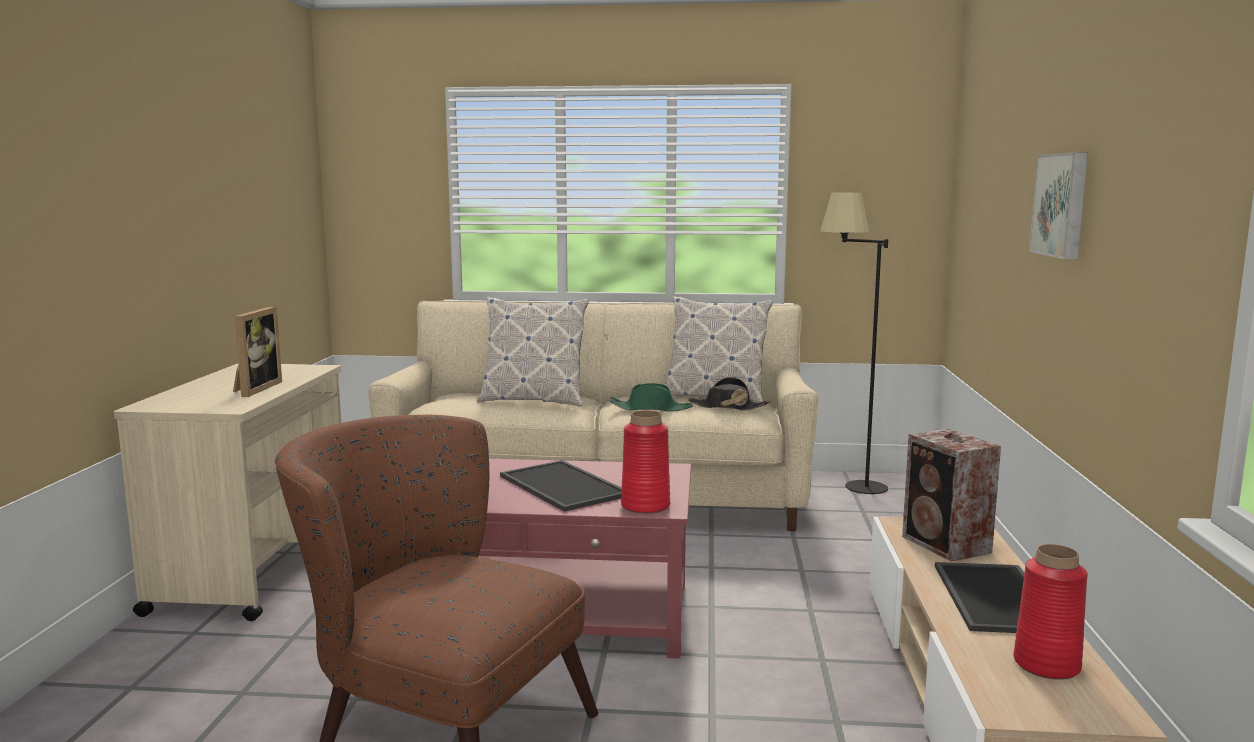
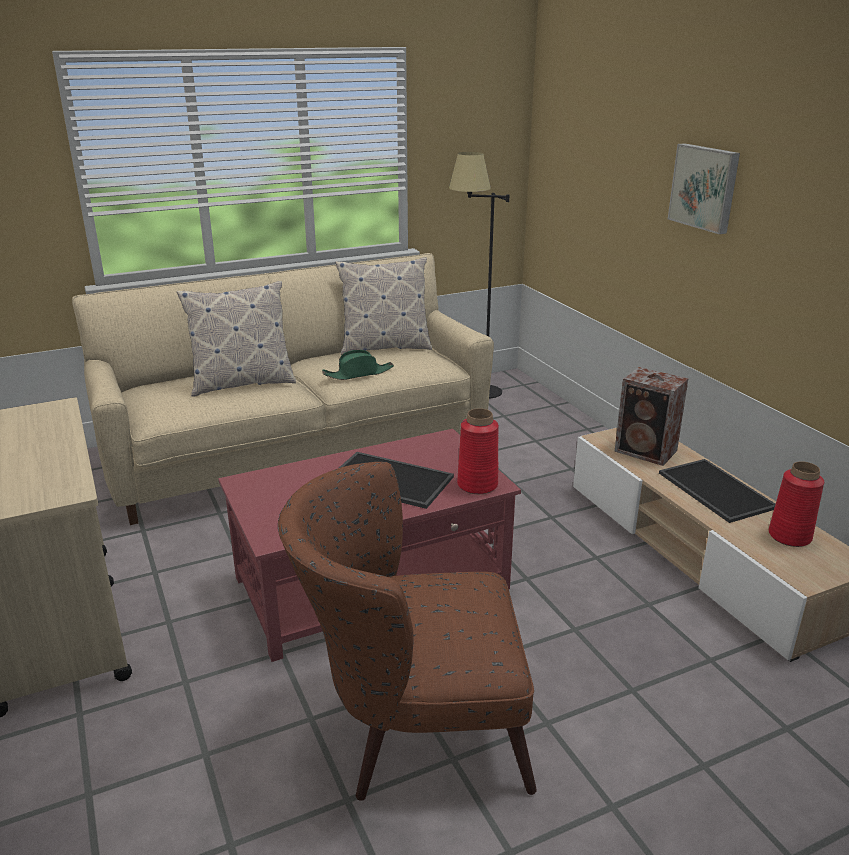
camera: 30 degrees left, 15 degrees up
picture frame [233,307,282,397] -> none
black hat [688,377,770,411] -> none

